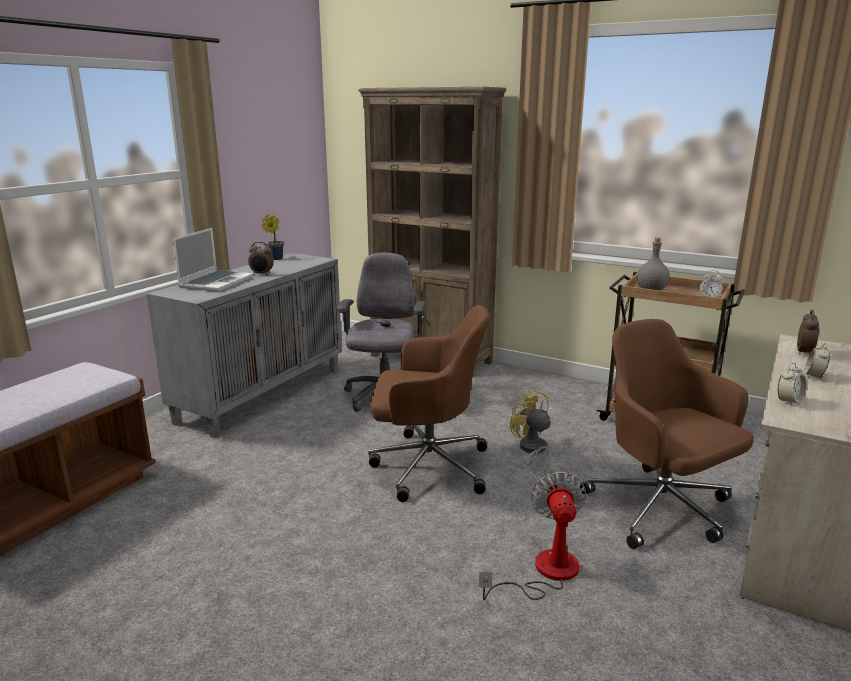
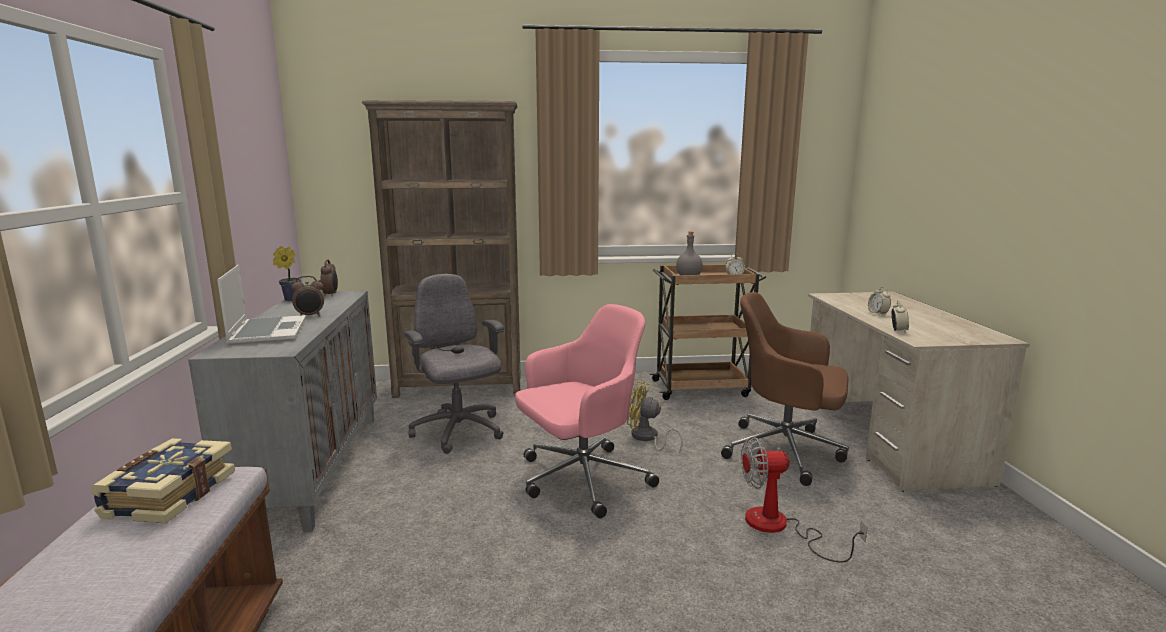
camera: 35 degrees left, 5 degrees down
brown office chair [368,305,490,502] -> pink office chair [515,304,659,519]
fan [479,472,587,600] -> fan turned 60 degrees counterclockwise [741,437,868,563]
alarm clock [797,310,819,355] -> alarm clock moved to [320,259,338,296]
none -> book [90,438,235,524]

